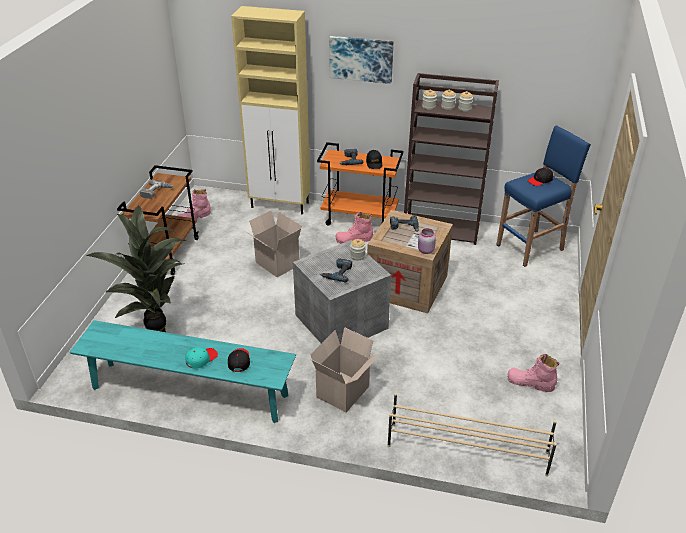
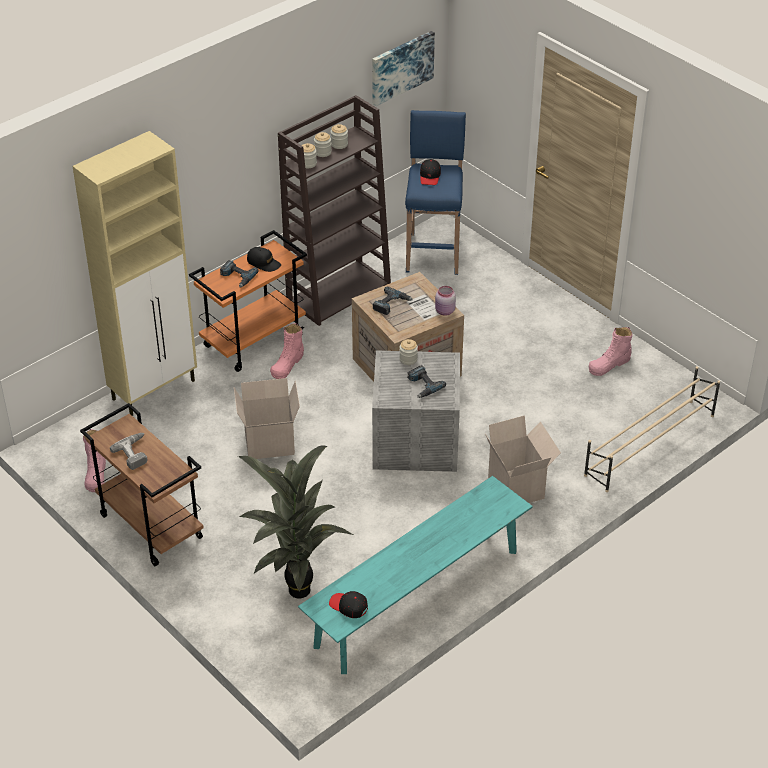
camera: 55 degrees left, 5 degrees up
turquoise cap [185,347,218,369] -> none
black cap [228,348,250,372] -> black cap moved to [329,591,368,618]
picture [329,36,393,84] -> picture moved to [372,31,435,106]

